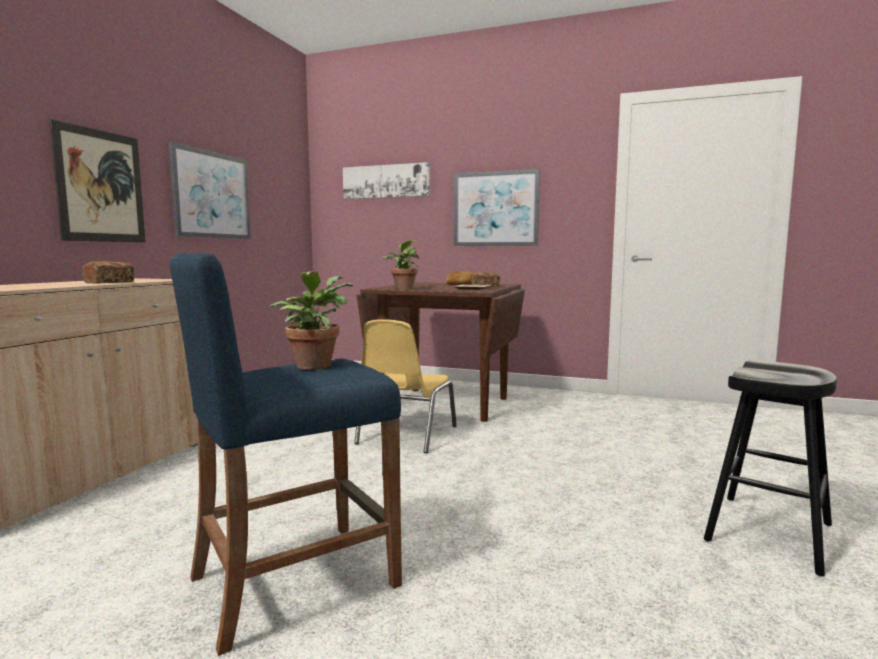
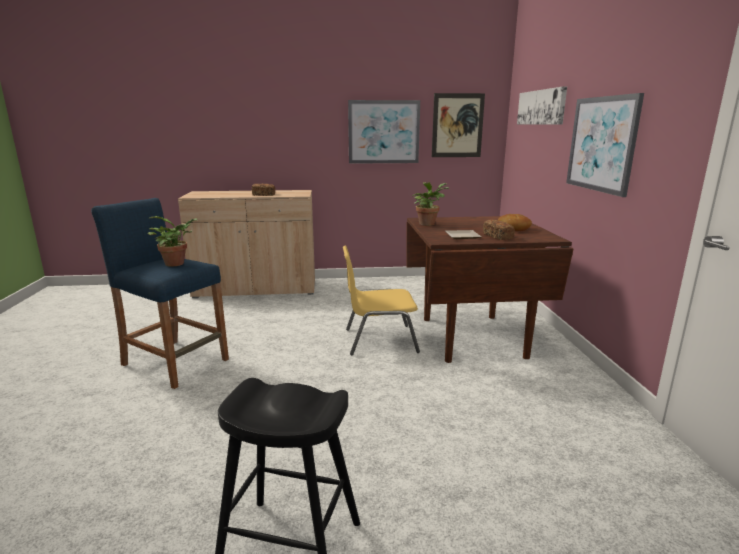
camera: 65 degrees right, 10 degrees up
picture [49,119,145,242] -> picture moved to [432,93,485,157]

